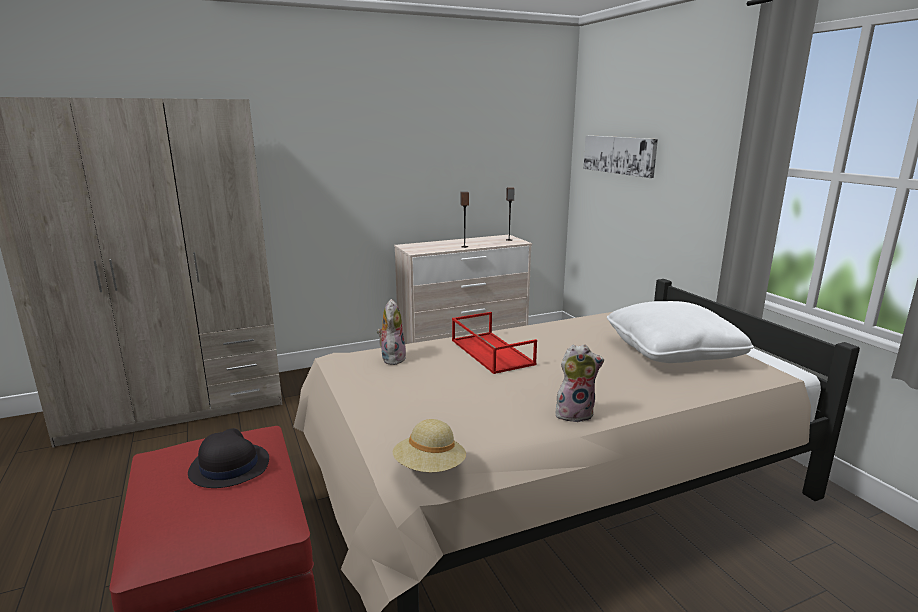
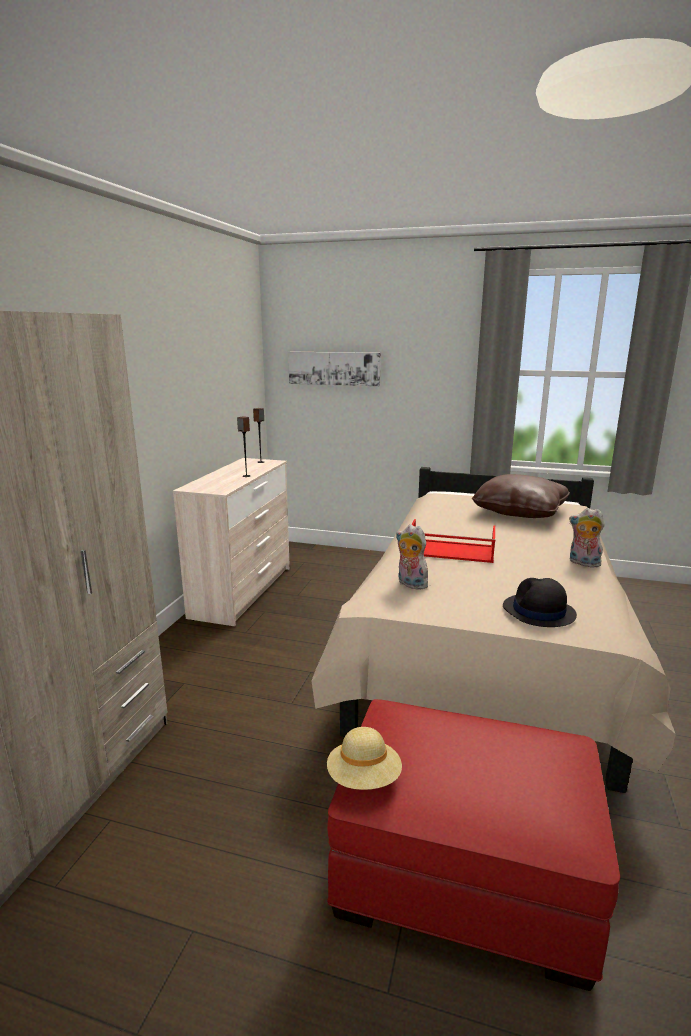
camera: 50 degrees left, 0 degrees up
black hat [188,428,269,488] -> black hat moved to [503,578,577,627]
beige hat [393,419,466,472] -> beige hat moved to [327,727,402,790]
plush toy [555,344,604,423] -> plush toy turned 90 degrees counterclockwise [569,508,605,567]
white pillow [607,301,754,363] -> brown pillow [472,474,570,518]

